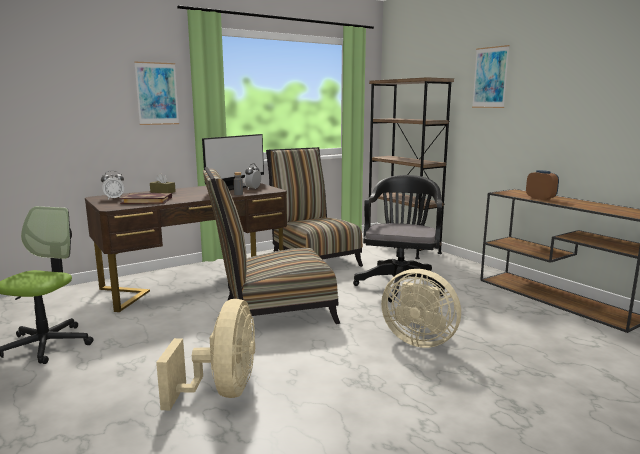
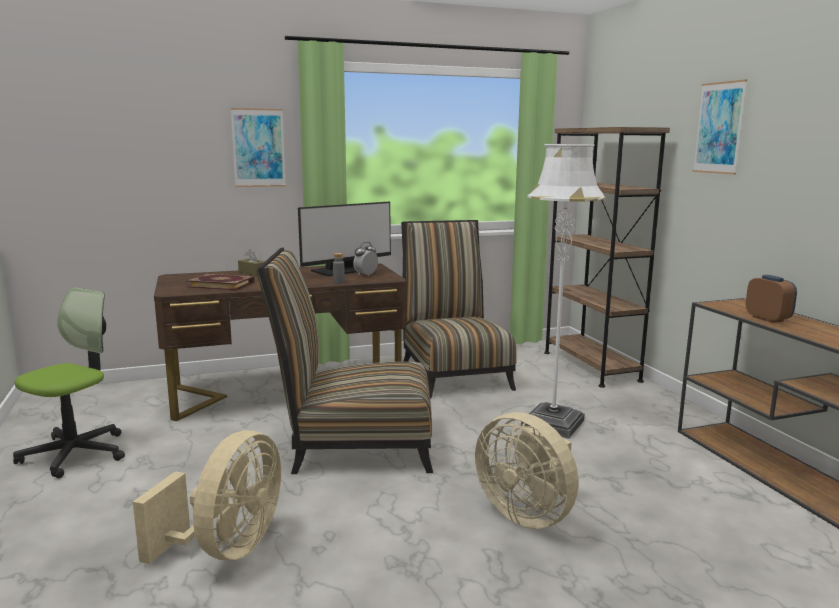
camera: 15 degrees right, 0 degrees up
alarm clock [101,170,124,200] -> none
black office chair [353,175,445,303] -> white floor lamp [521,144,606,439]

